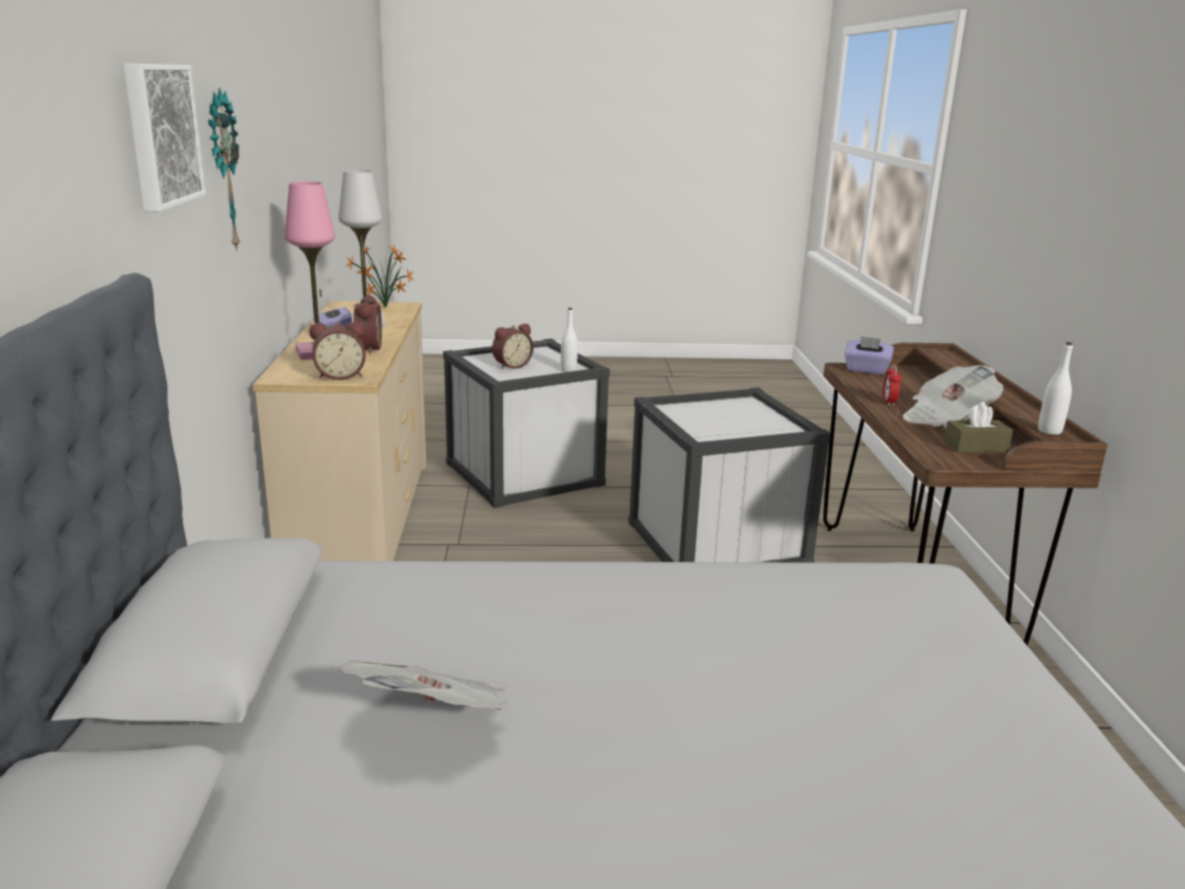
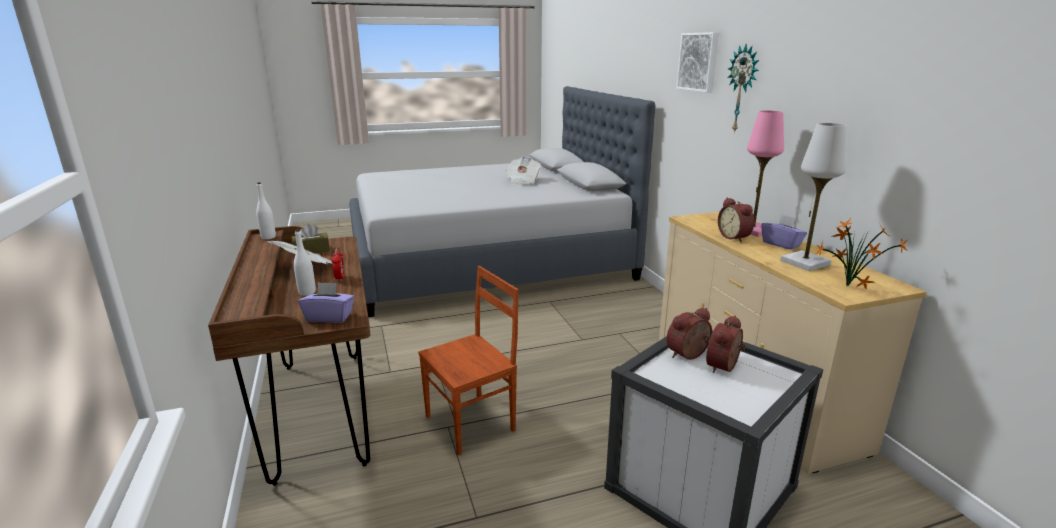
camera: 165 degrees right, 0 degrees up
alarm clock [309,321,366,380] -> alarm clock moved to [666,308,712,360]
white bottle [561,308,578,372] -> white bottle moved to [294,229,316,296]
white storage box [628,388,831,563] -> brown chair [418,266,519,455]

